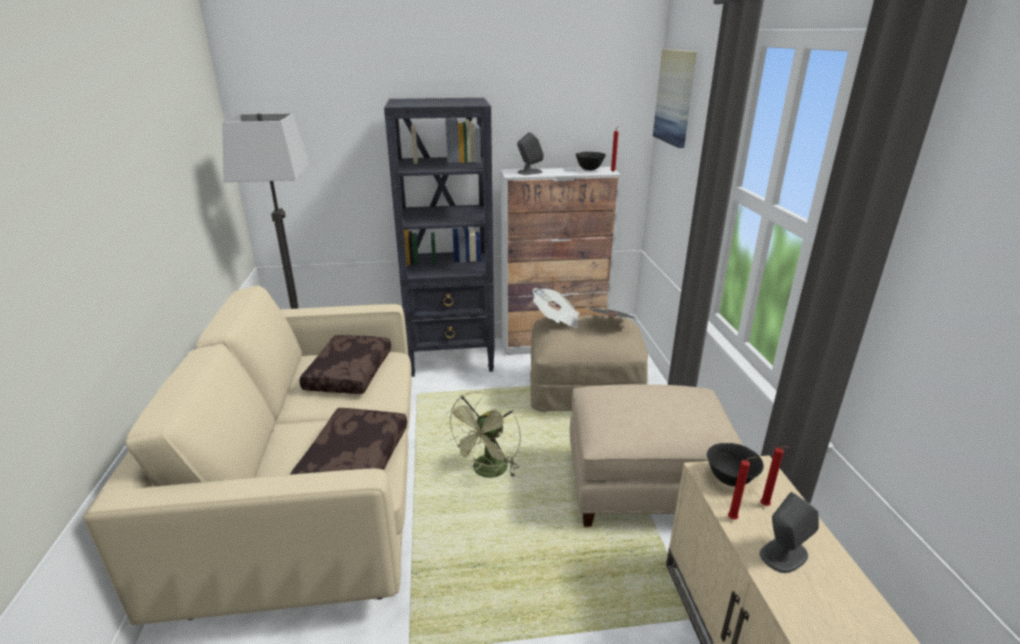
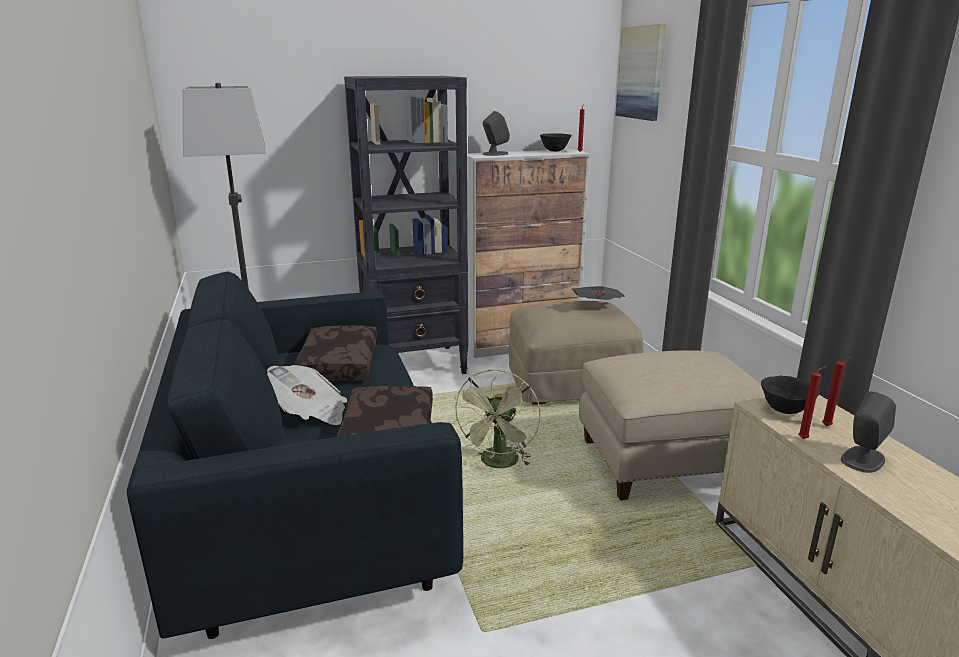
camera: 10 degrees left, 5 degrees down
beige sofa [83,285,412,625] -> blue sofa [127,271,463,639]
newspaper [533,288,579,328] -> newspaper moved to [267,365,347,425]

